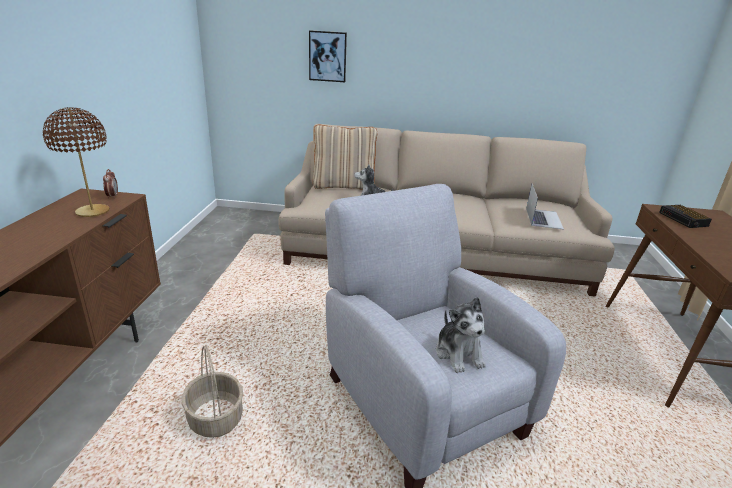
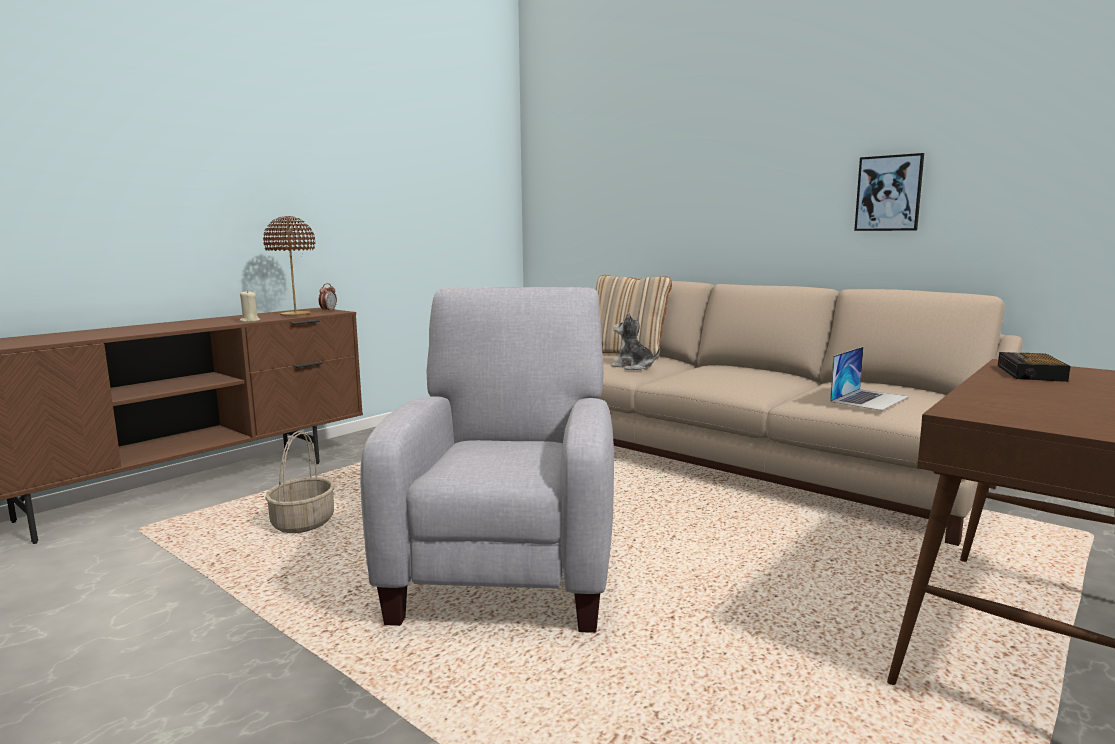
camera: 35 degrees right, 15 degrees down
picture [309,30,347,82] -> picture moved to [854,153,924,231]
plush toy [436,297,486,373] -> none
none -> beige candle [239,290,260,322]

